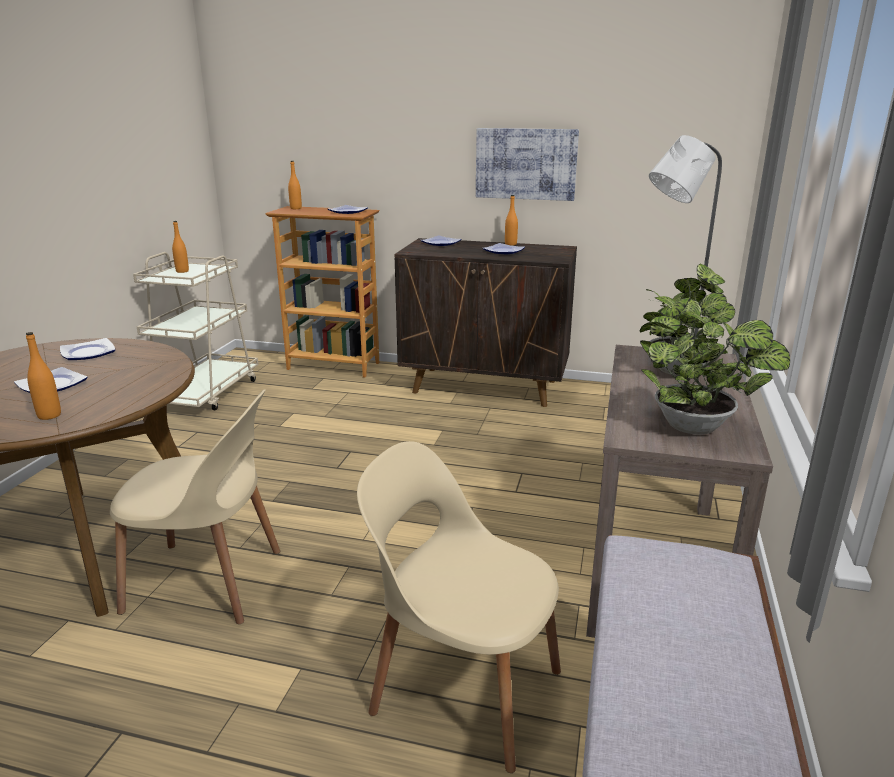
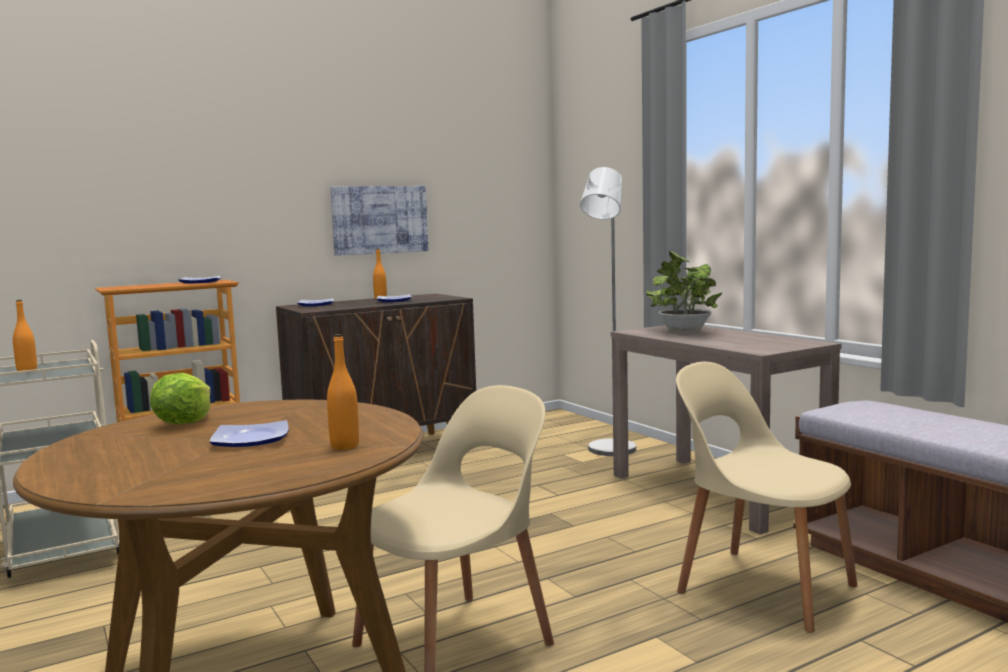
camera: 45 degrees left, 15 degrees down
plate [60,338,115,360] -> lettuce [150,373,211,424]
orange bottle [288,161,302,209] -> none
beige chair [357,441,561,773] -> beige chair turned 60 degrees clockwise [676,362,858,633]
potted plant [640,316,790,435] -> none

